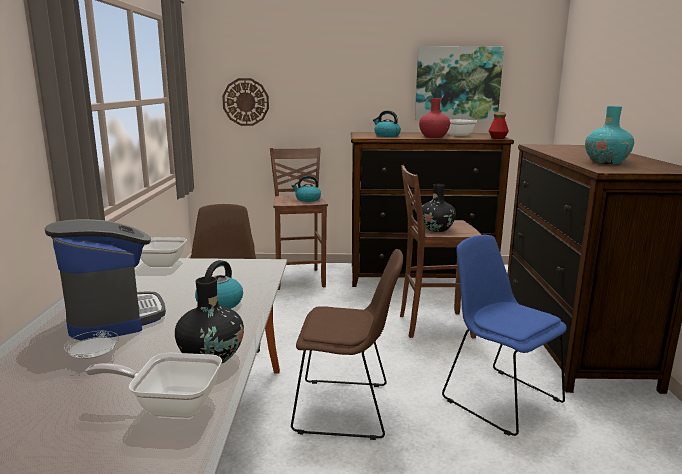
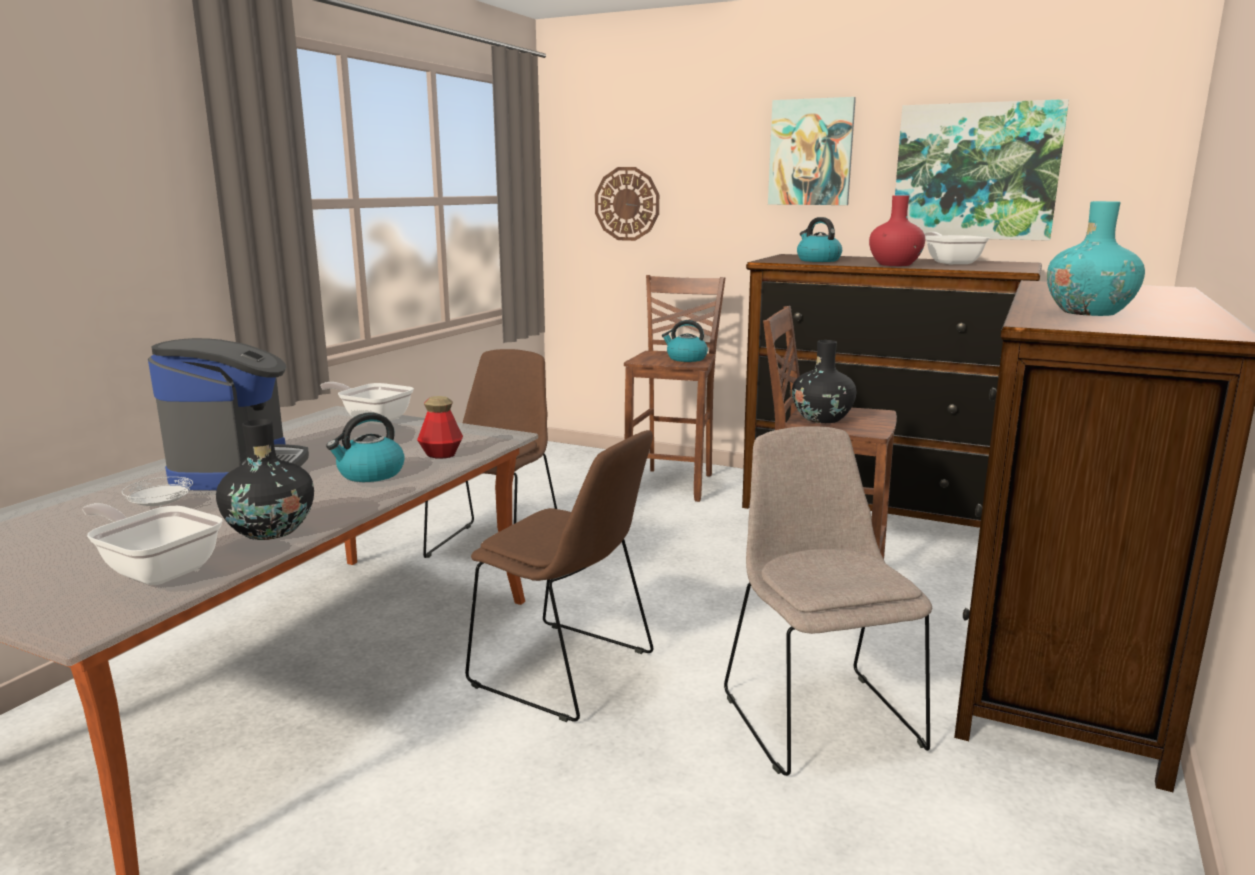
camera: 25 degrees right, 0 degrees up
blue chair [442,235,567,436] -> beige chair [724,426,932,776]
bottle [488,112,509,139] -> bottle moved to [417,396,463,458]
none -> picture [768,97,856,205]

